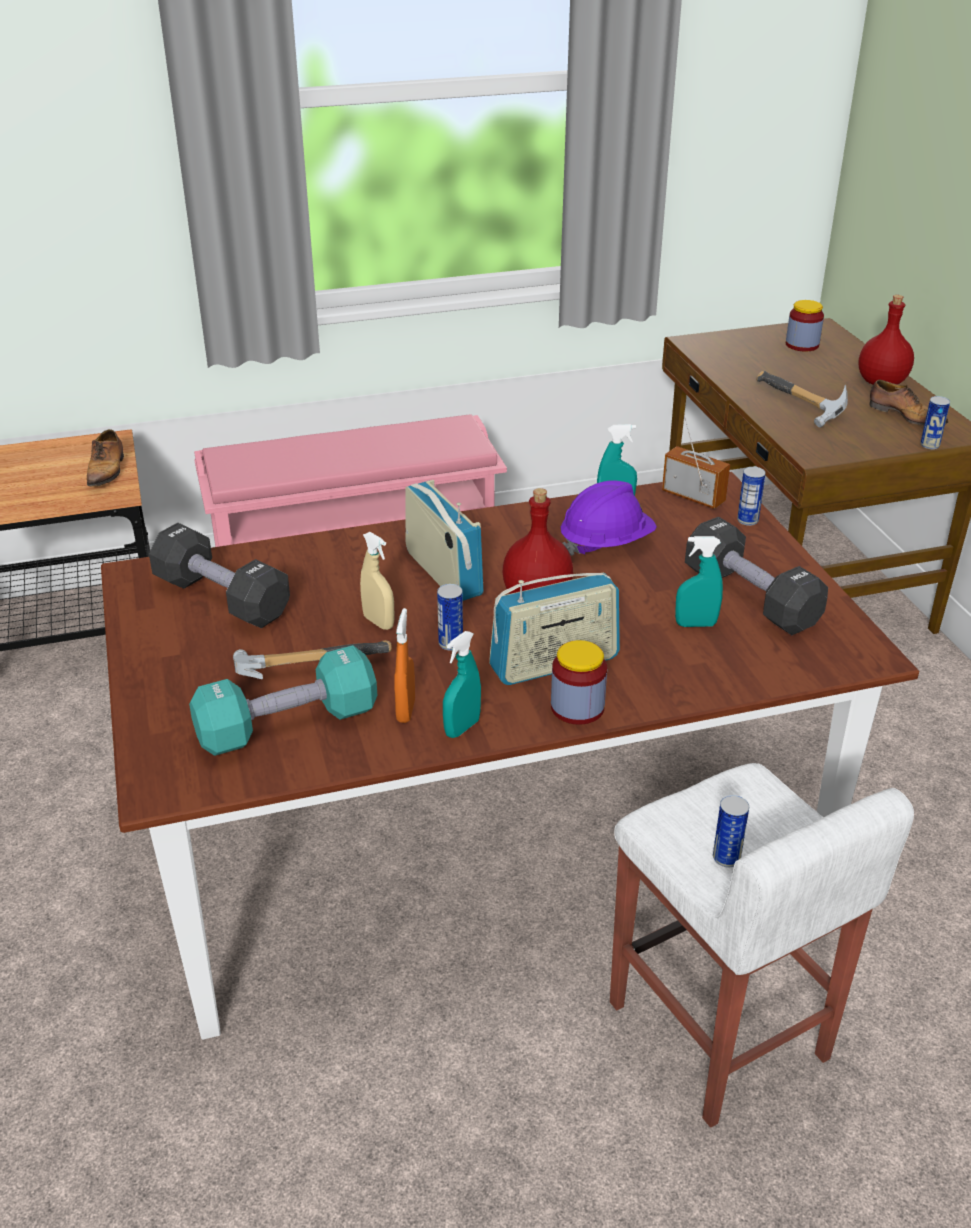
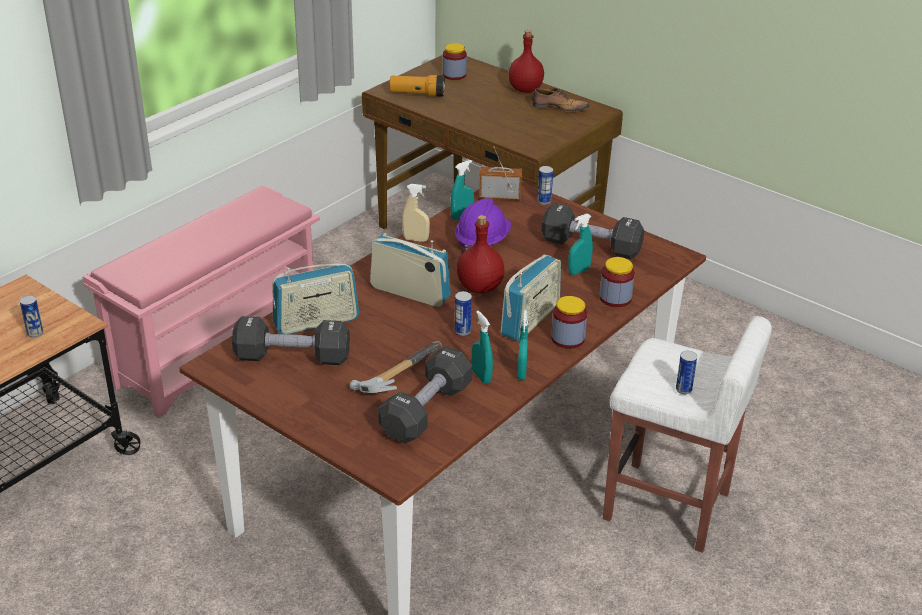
camera: 35 degrees left, 0 degrees up
shoe [87,429,124,486] -> none
turquoise dumbbell [189,645,377,756] -> black dumbbell [378,346,472,444]
beige spray bottle [360,532,395,630] -> beige spray bottle moved to [402,184,430,242]
orange spray bottle [395,608,415,723] -> turquoise spray bottle [472,311,493,384]
hammer [756,371,848,428] -> none
can [920,396,950,449] -> can moved to [20,295,43,338]
none -> radio [272,263,359,334]
none -> flashlight [390,75,445,97]
none -> jar [600,257,635,307]

